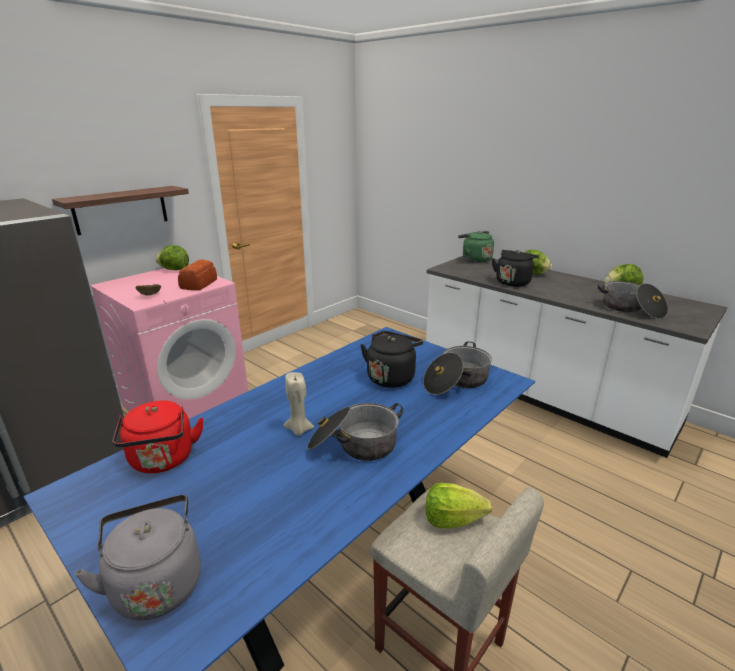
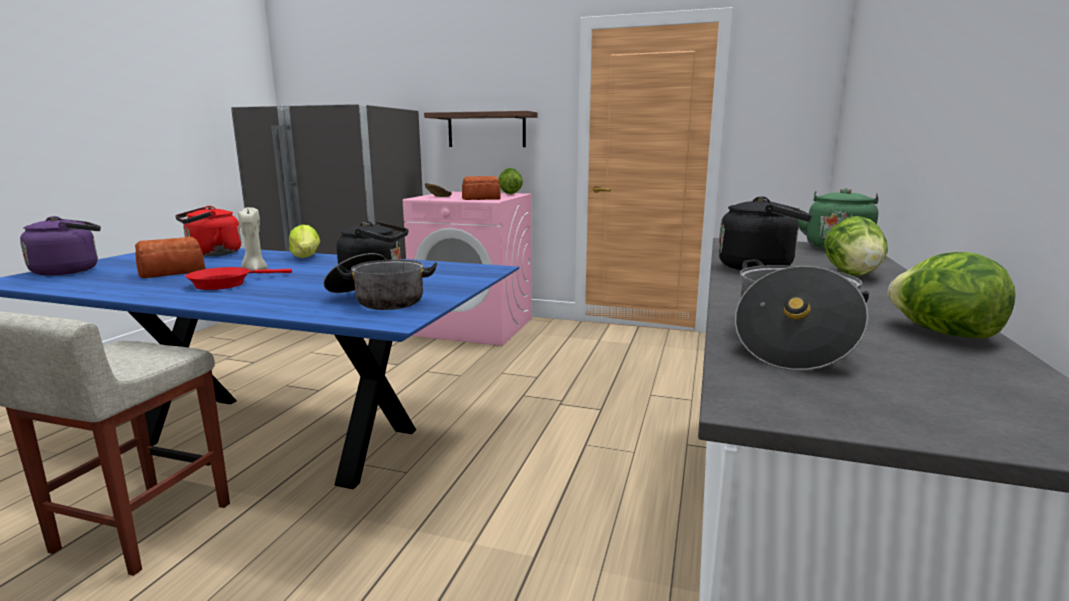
camera: 65 degrees right, 10 degrees down
grey kettle [74,495,201,621] -> purple kettle [20,216,101,276]
cooking pot [307,403,403,461] -> red frying pan [185,267,292,290]
lettuce [426,483,493,529] -> lettuce moved to [289,224,320,258]
none -> bread [135,236,206,278]

